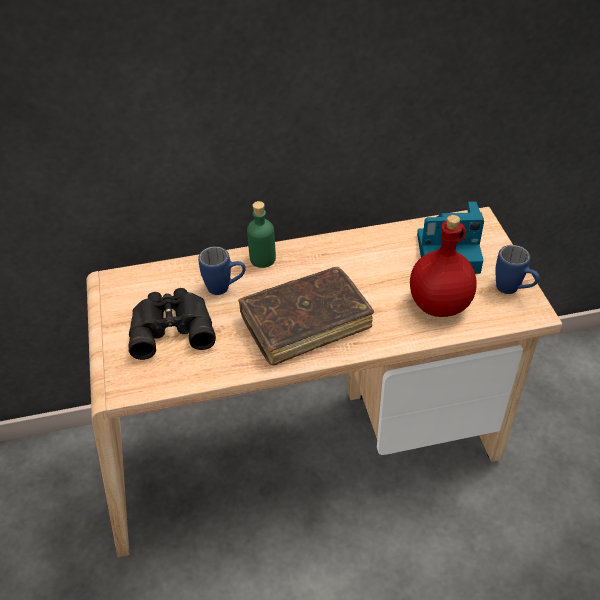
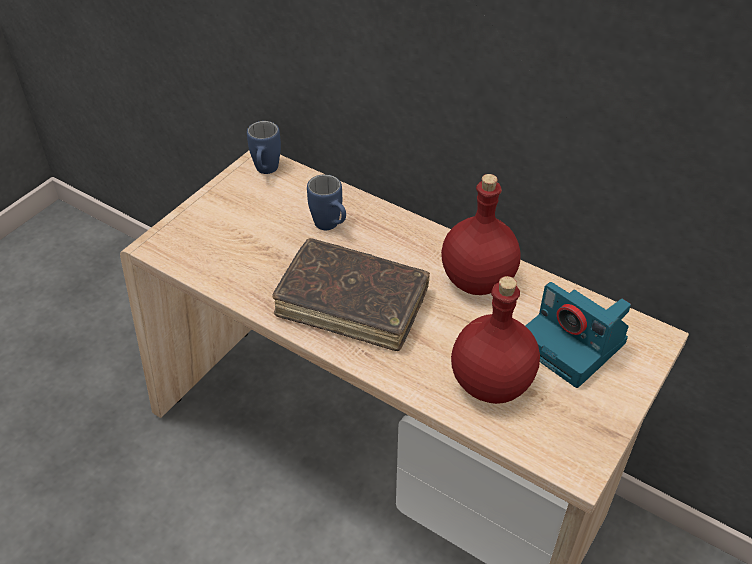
camera: 45 degrees right, 0 degrees up
black binoculars [128,288,216,360] -> none
green bottle [247,201,276,268] -> none
blue mug [495,245,540,294] -> blue mug moved to [247,121,281,174]
none -> red bottle [441,174,521,295]

